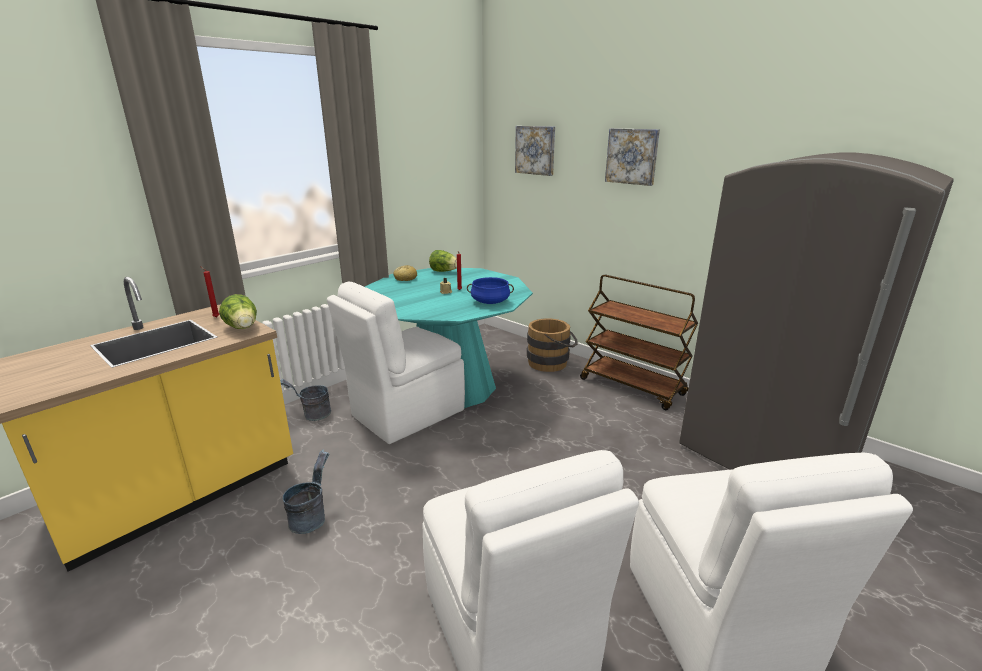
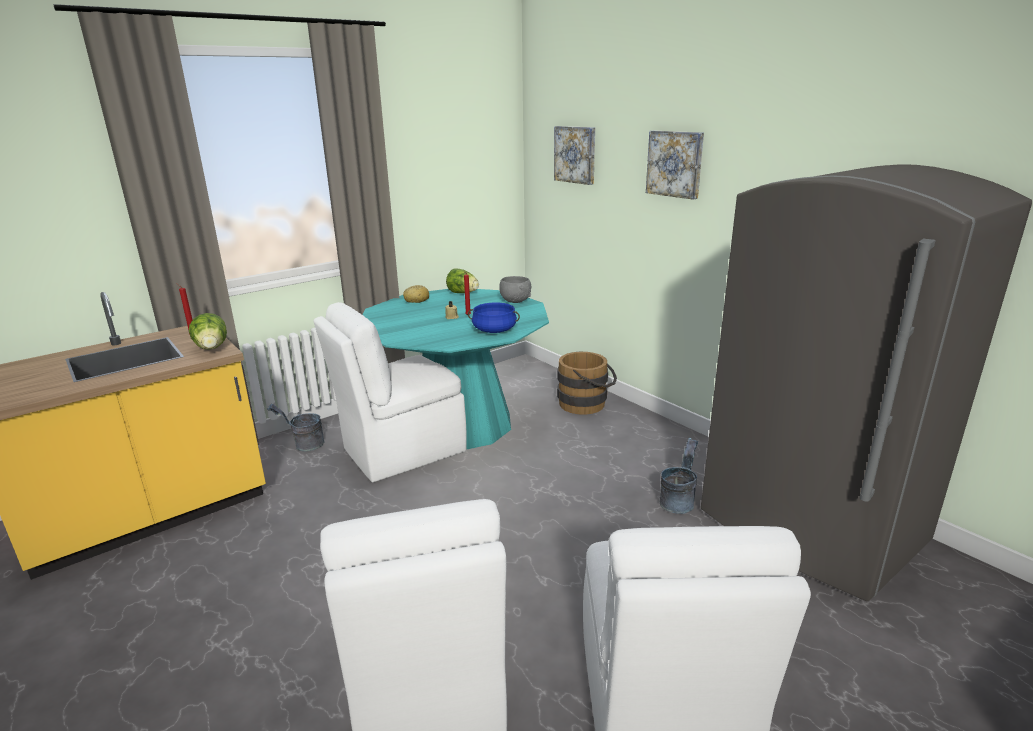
camera: 10 degrees right, 0 degrees up
grey bucket [283,450,329,534] -> grey bucket moved to [660,438,698,514]
brown cart [580,275,698,410] -> none
none -> grey bowl [499,276,531,303]

